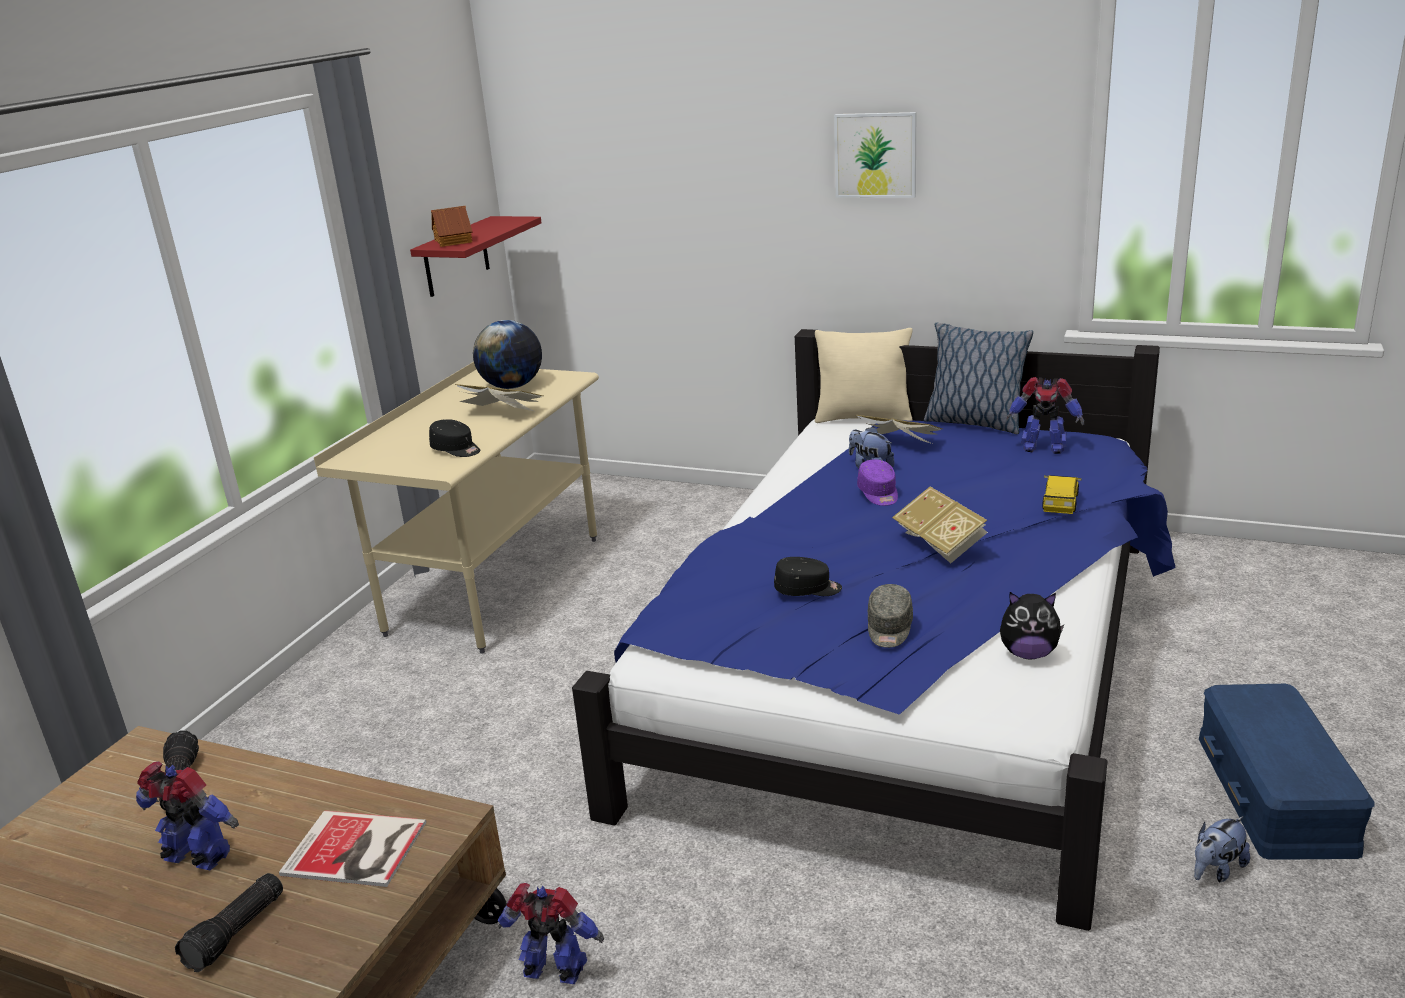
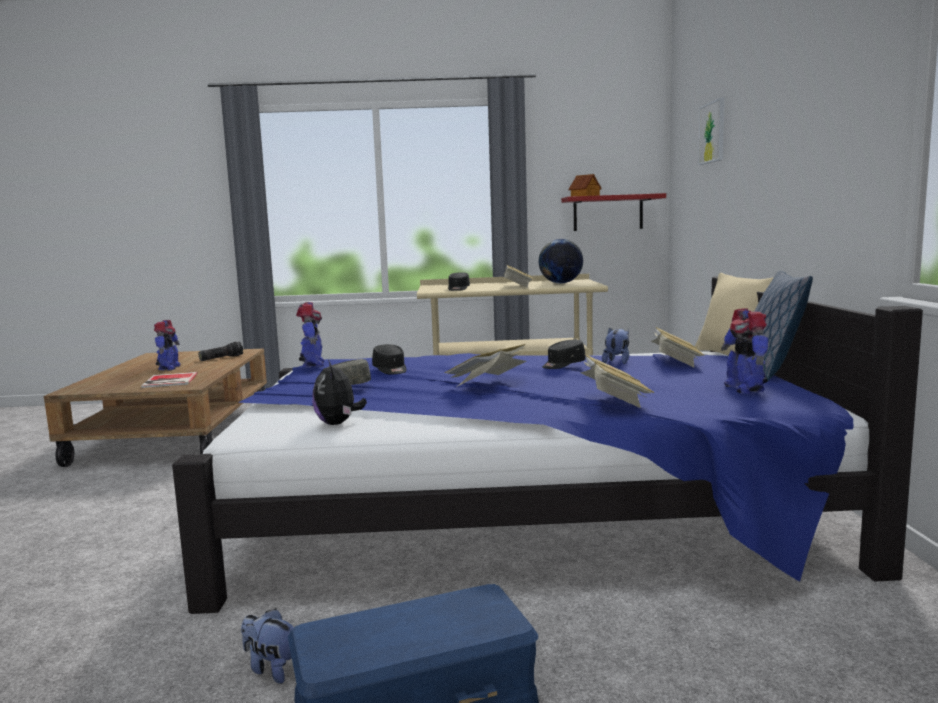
camera: 65 degrees right, 15 degrees down
flashlight [175,873,283,972] -> none
toy robot [498,883,604,984] -> toy robot moved to [296,302,324,368]
picture [834,112,916,198] -> picture moved to [698,97,725,165]
purple cap [857,460,898,506] -> black cap [542,340,586,369]
toy car [1042,475,1082,514] -> book [580,354,654,408]

